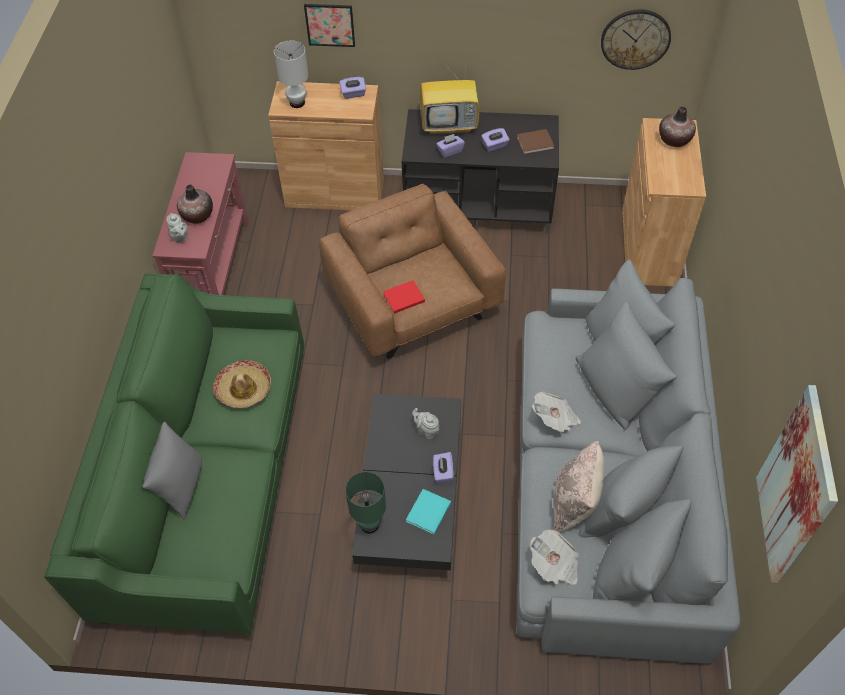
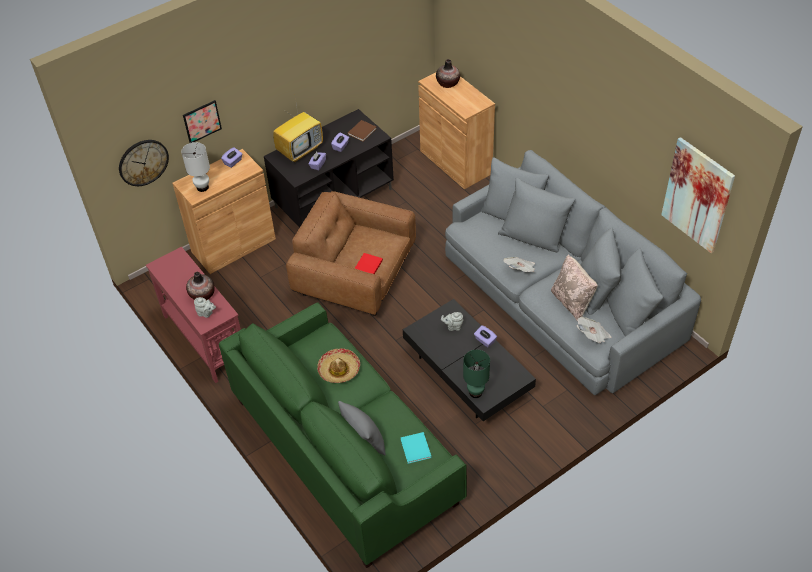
camera: 40 degrees left, 5 degrees down
turquoise book [406,489,451,535] -> turquoise book moved to [401,432,431,464]
wall clock [601,9,671,70] -> wall clock moved to [119,140,169,186]

